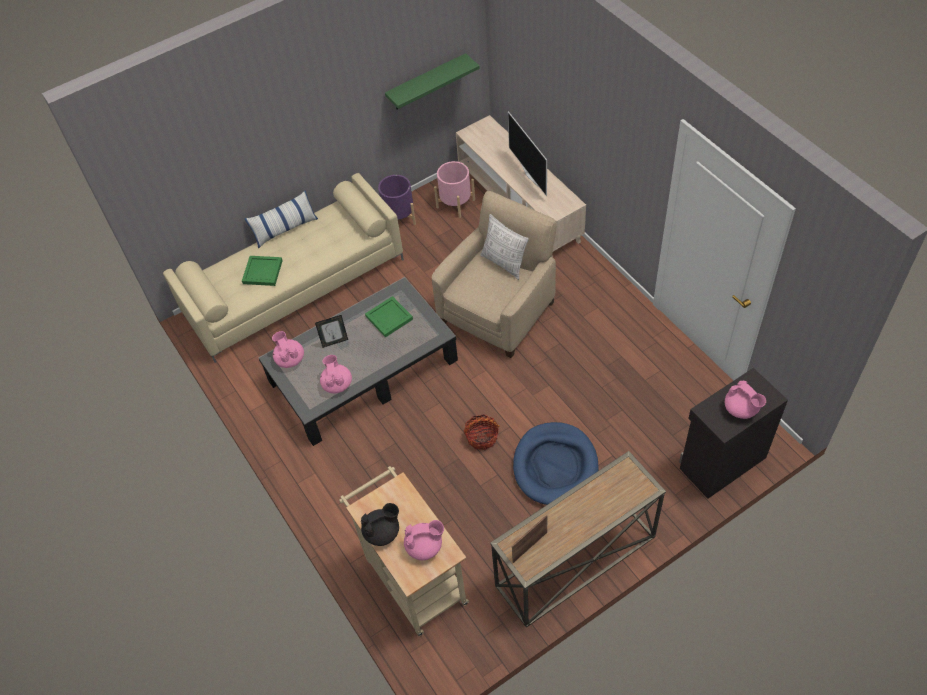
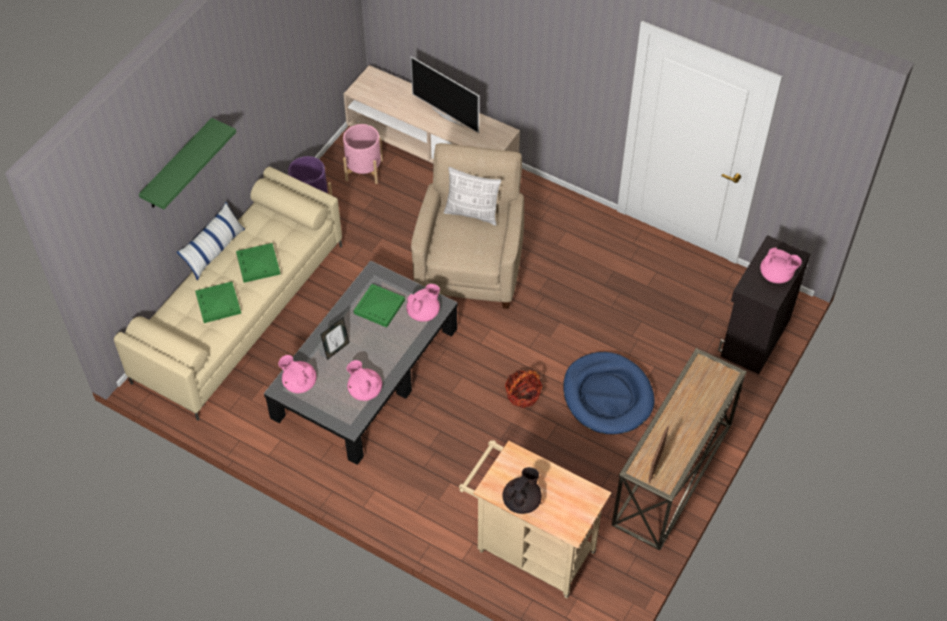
camera: 30 degrees left, 0 degrees up
green shelf [385,53,480,110] -> green shelf moved to [139,118,236,209]
pink teapot [404,520,444,560] -> pink teapot moved to [406,284,440,322]
none -> green tray [236,243,280,283]

